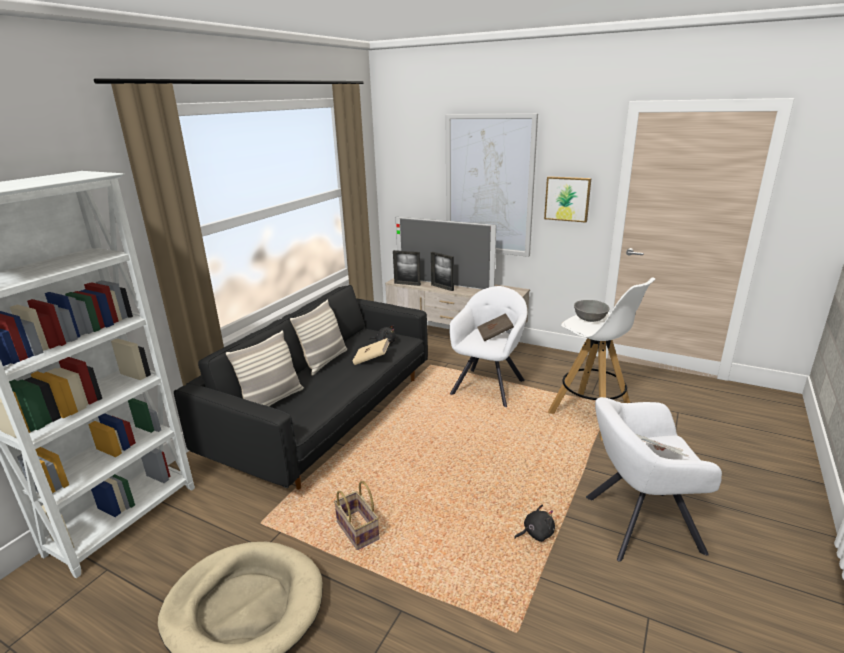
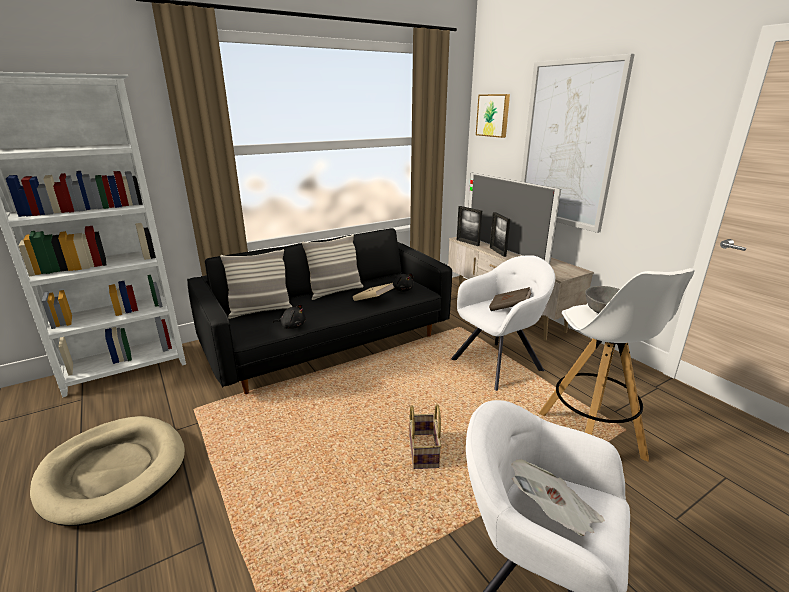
camera: 30 degrees right, 0 degrees up
basket [334,481,380,550] -> basket moved to [409,404,441,469]
black plush toy [514,504,555,542] -> black plush toy moved to [273,304,306,329]
picture [544,176,591,223] -> picture moved to [476,94,510,138]

